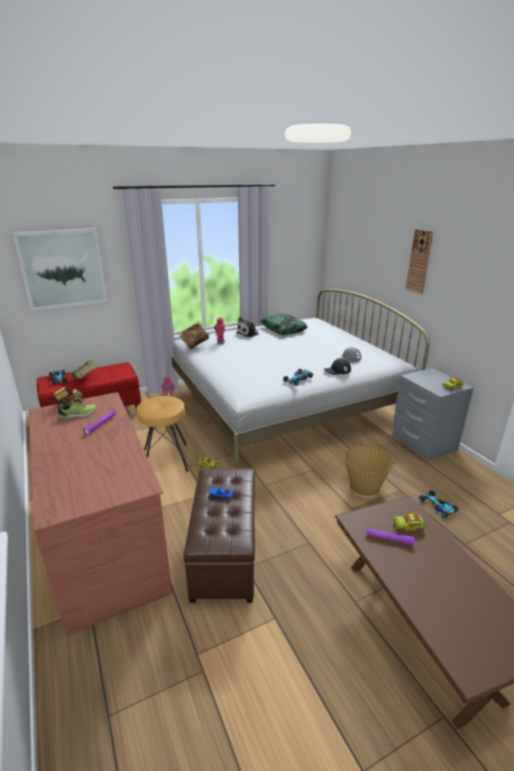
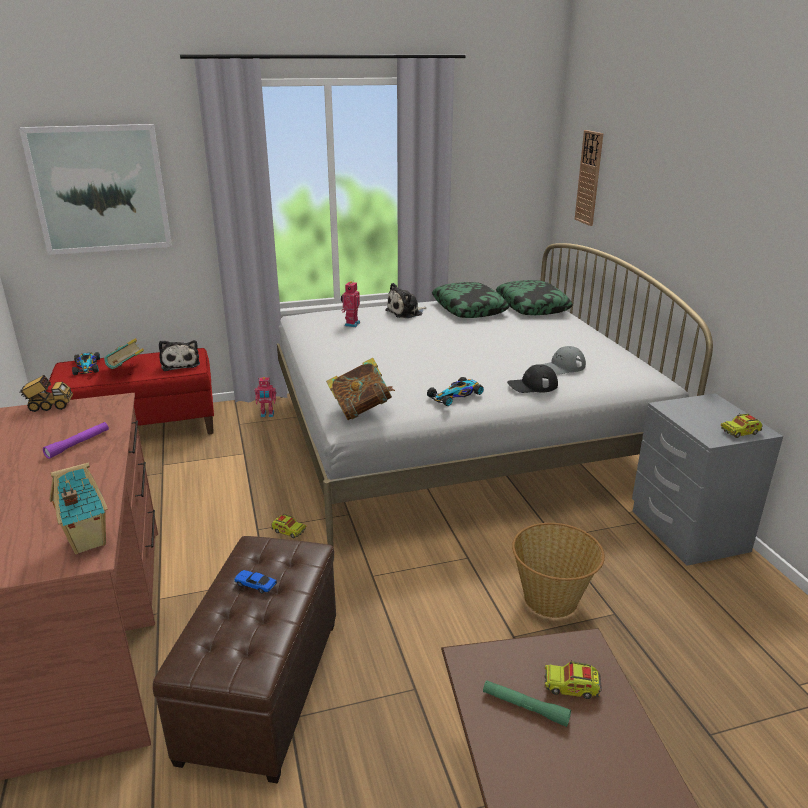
camera: 10 degrees right, 0 degrees up
shoe [58,401,96,420] -> none
brown stool [136,396,188,472] -> none
book [179,321,210,349] -> book moved to [326,358,395,420]
purple flashlight [366,528,415,546] -> green flashlight [483,680,571,727]
wall clock [406,229,434,294] -> wall clock moved to [575,130,604,226]
toy car [419,490,458,518] -> none
none -> toy house [50,463,108,554]
none -> plush toy [159,340,200,371]
none -> pillow [496,280,573,315]

